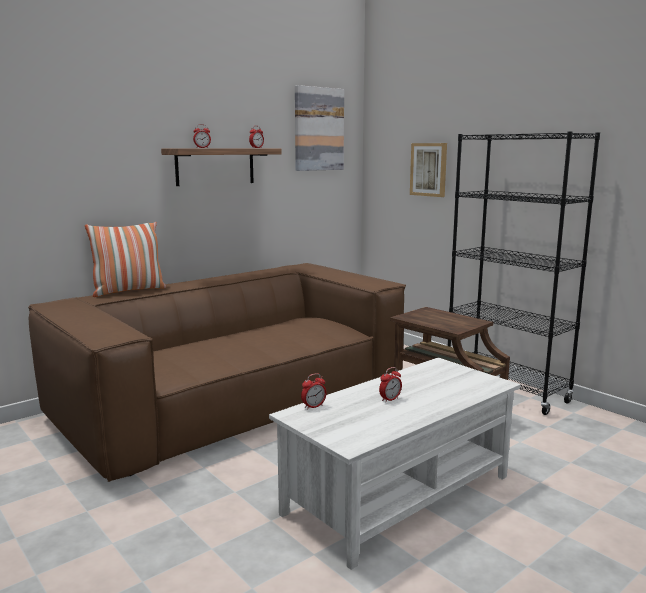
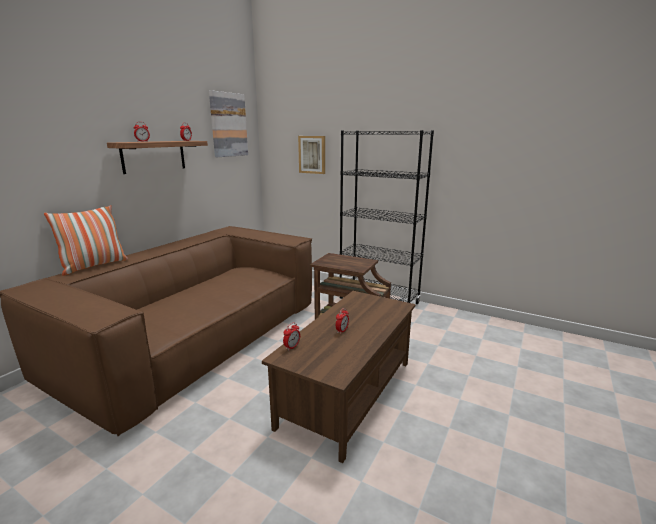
camera: 20 degrees left, 5 degrees up
white coffee table [269,357,521,570] -> brown coffee table [262,291,416,463]

